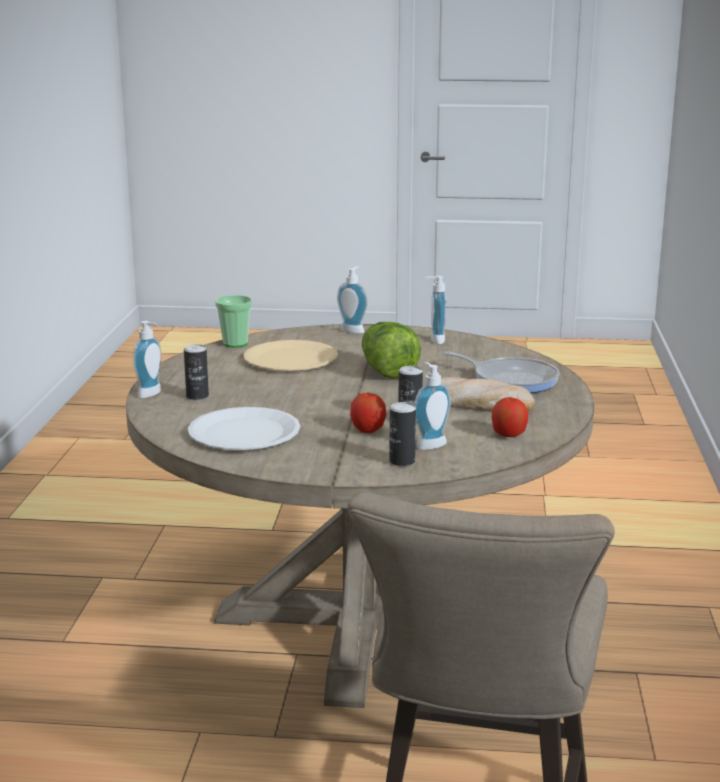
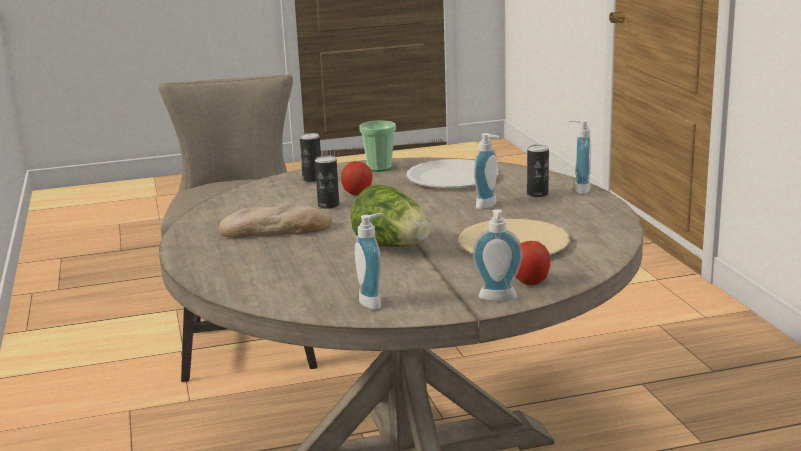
camera: 160 degrees right, 0 degrees up
cup [215,295,252,347] -> cup moved to [359,120,396,172]
soap dispenser [414,362,451,450] -> soap dispenser moved to [474,133,499,209]
frying pan [444,352,559,393] -> none
apple [492,397,528,437] -> apple moved to [515,241,550,285]

